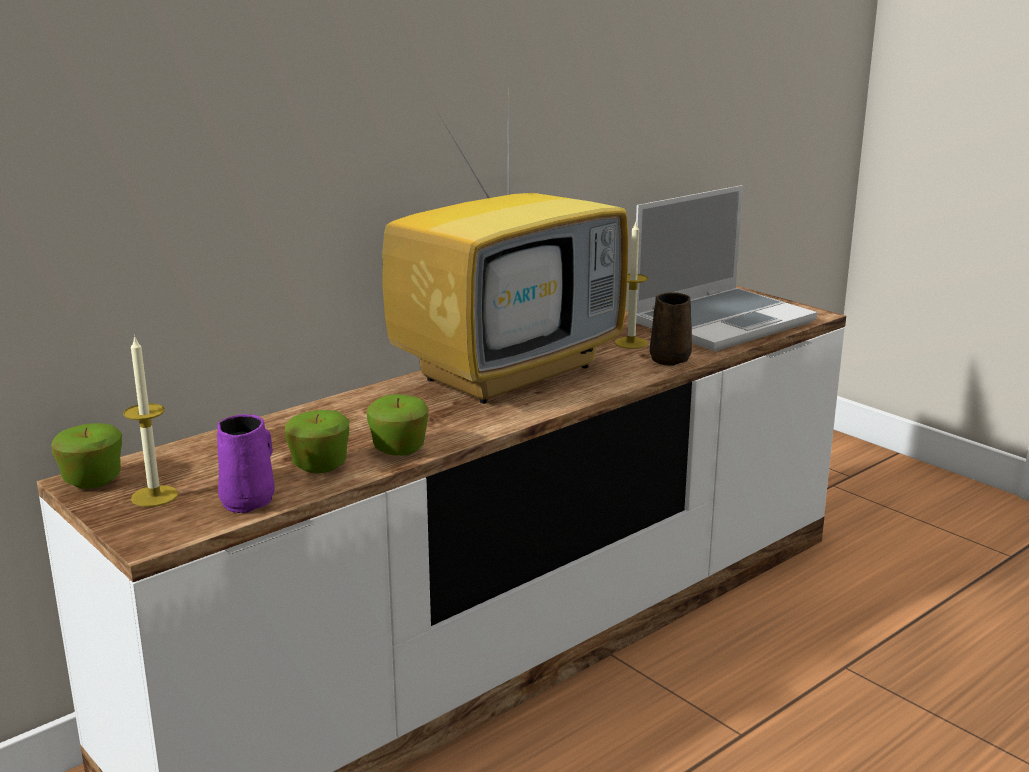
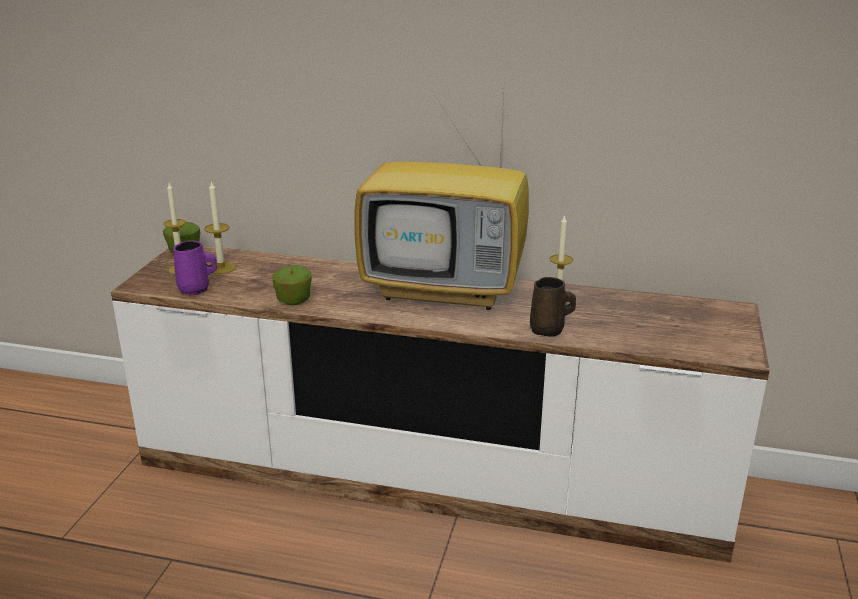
camera: 55 degrees right, 5 degrees up
apple [285,410,349,473] -> none
laptop [636,185,817,351] -> none
none -> candle [204,181,236,274]

